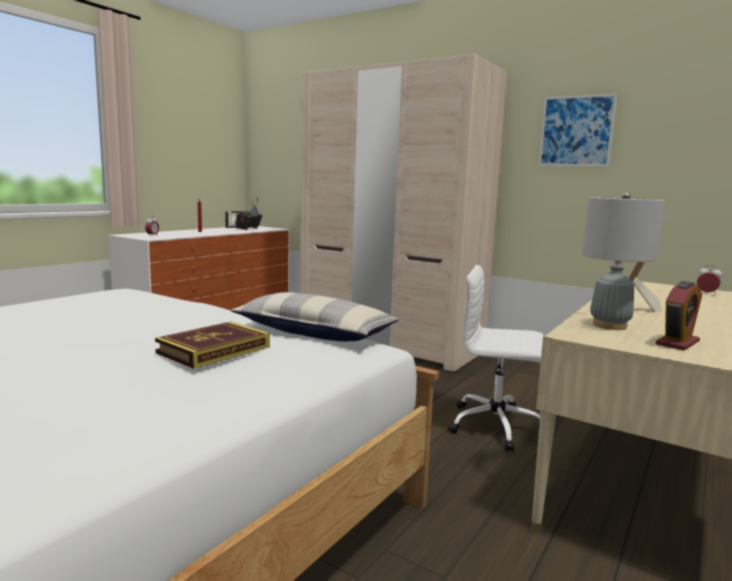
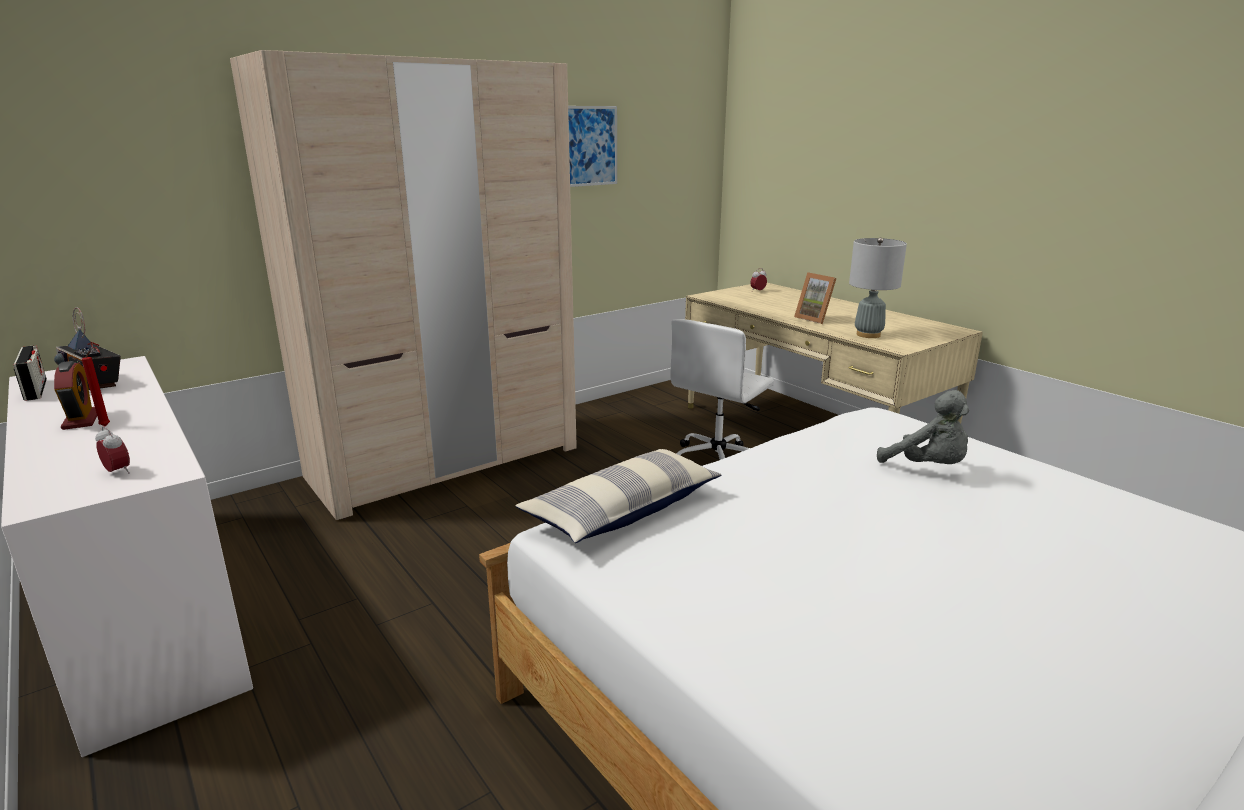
camera: 70 degrees left, 10 degrees up
book [155,322,270,369] -> grey plush toy [877,390,969,464]
pillow [231,292,399,341] -> pillow moved to [515,449,722,543]
alarm clock [656,281,702,351] -> alarm clock moved to [54,361,97,430]

